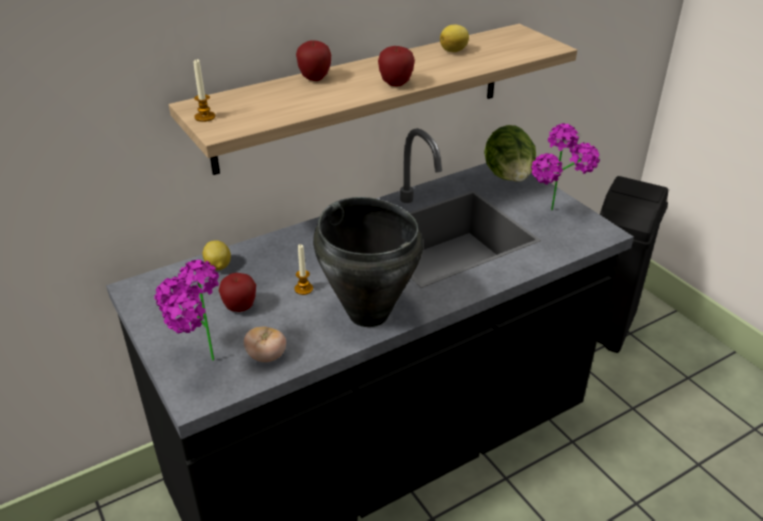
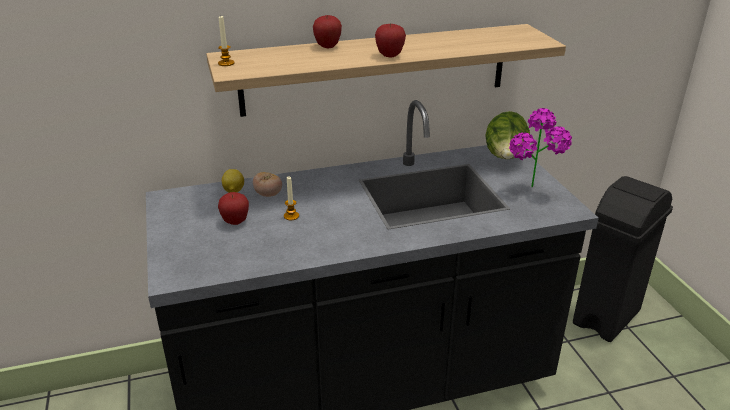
camera: 15 degrees right, 5 degrees down
potted plant [154,260,219,361] -> none
tomato [244,327,286,362] -> tomato moved to [253,172,282,197]
black cooking pot [313,197,423,327] -> none
lemon [440,25,469,52] -> none

